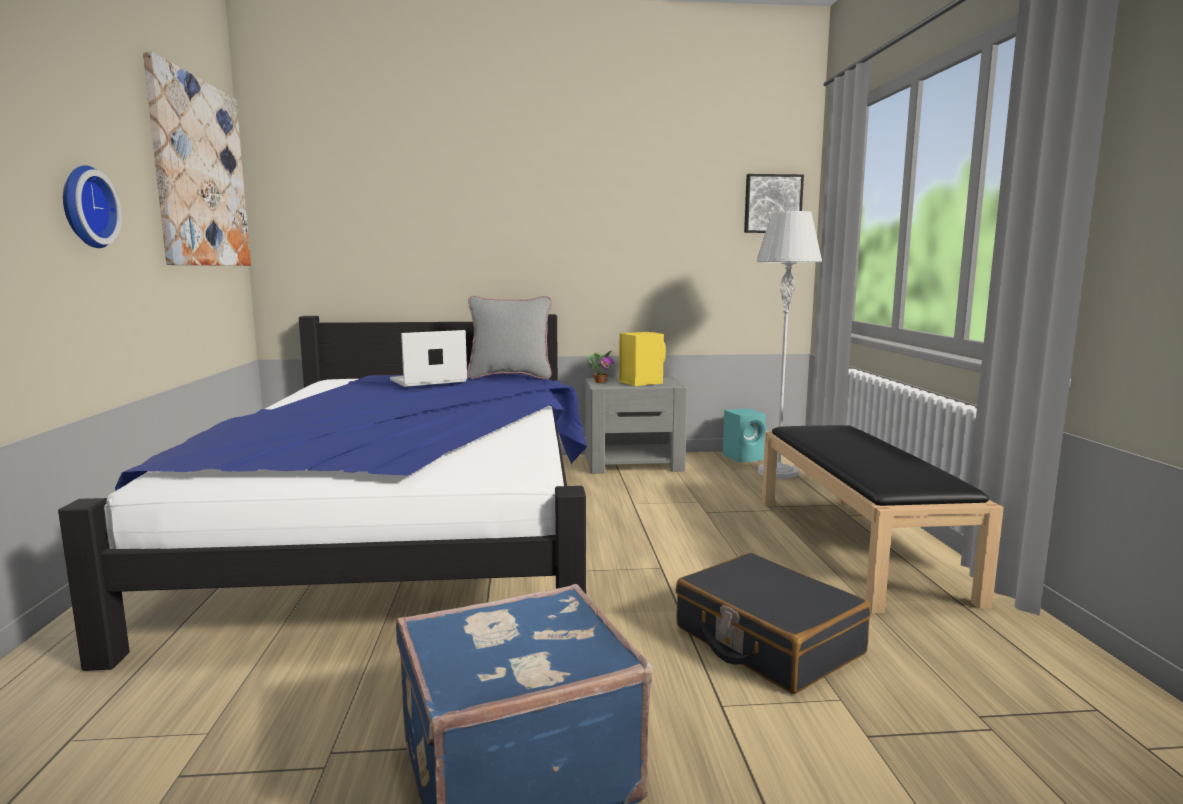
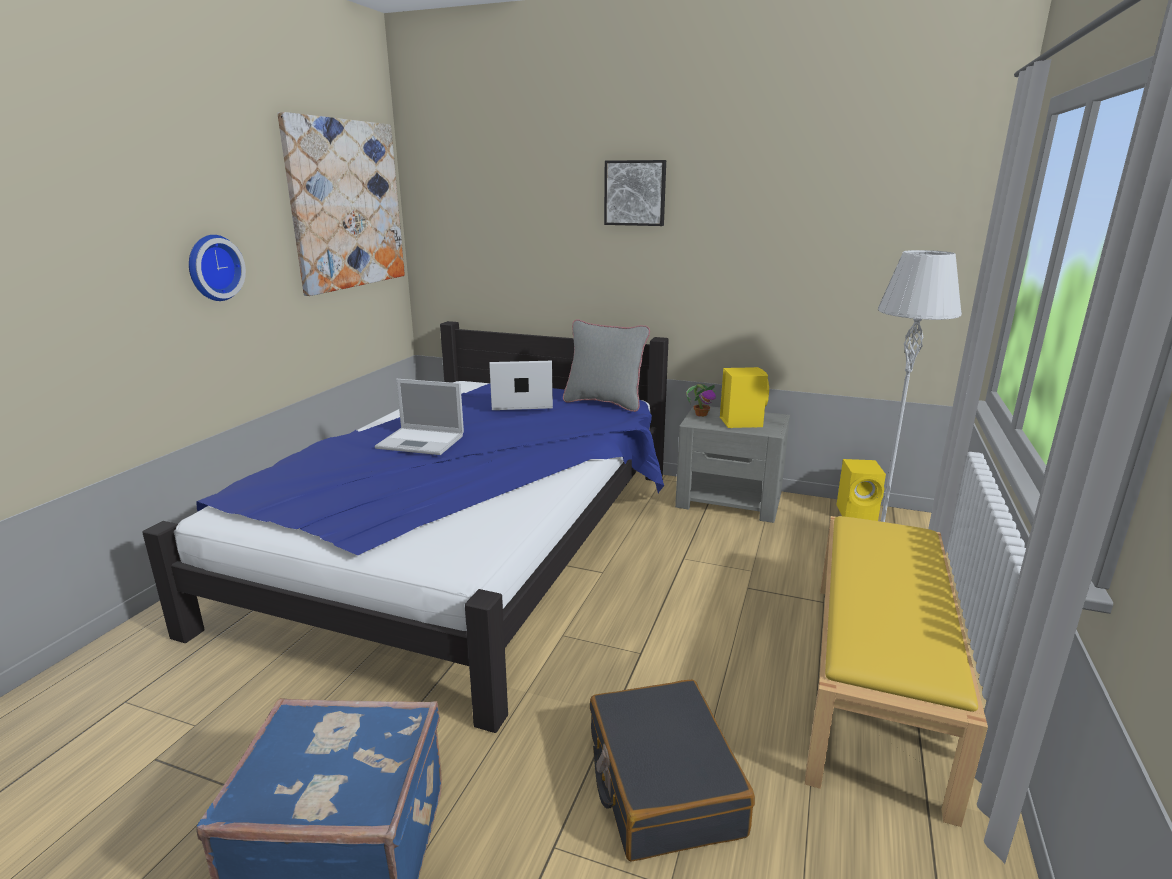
camera: 25 degrees right, 10 degrees up
turquoise speaker [723,408,766,462] -> yellow speaker [836,459,886,521]
picture [744,174,804,233] -> picture moved to [604,160,666,226]
black bench [762,425,1004,614] -> yellow bench [805,516,988,827]
none -> laptop [375,379,464,455]

